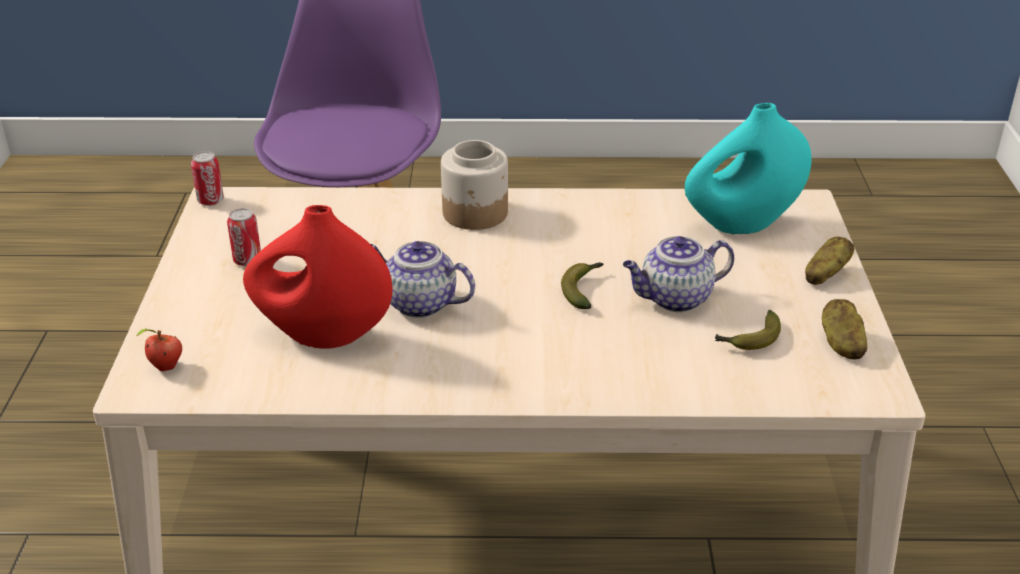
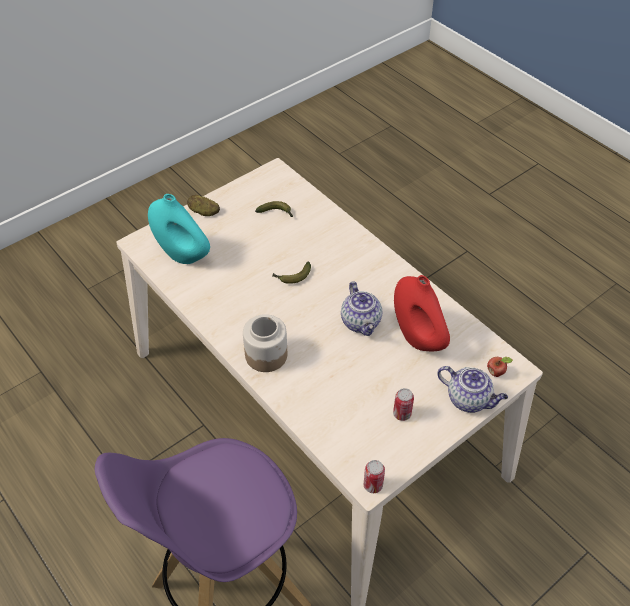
camera: 130 degrees left, 15 degrees up
teapot [623,236,734,313] -> teapot moved to [438,366,508,413]
potato [822,299,868,360] -> none

